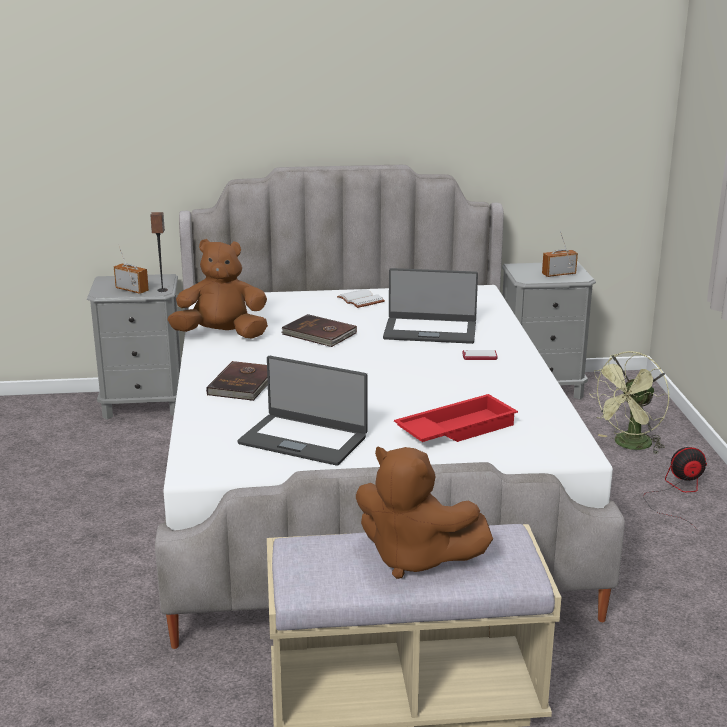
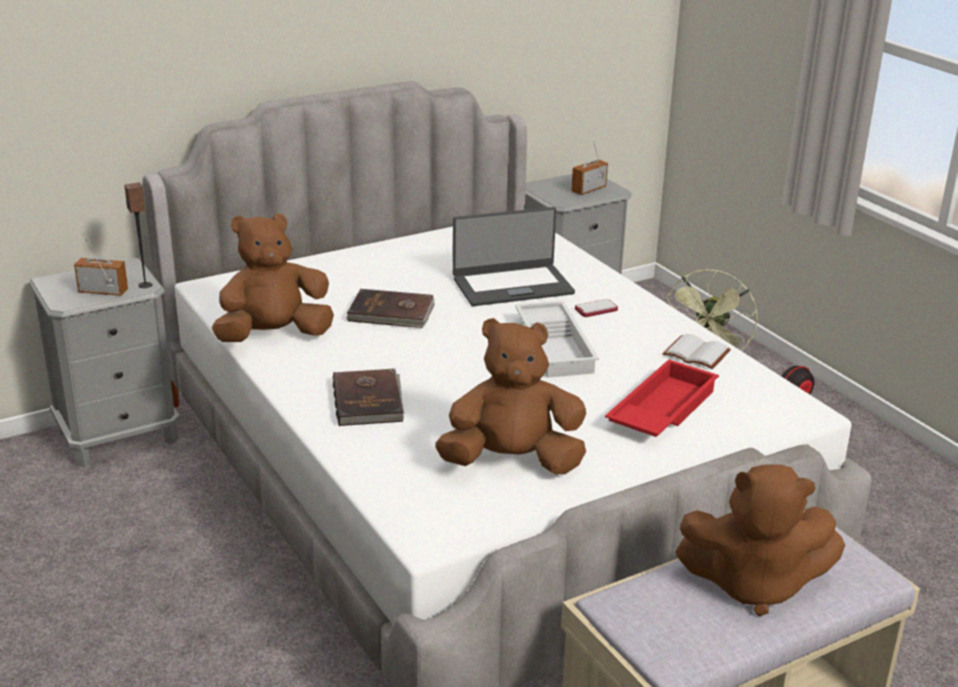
camera: 25 degrees left, 5 degrees up
laptop [238,356,368,466] -> brown plush toy [435,318,586,475]
white book [337,289,385,308] -> white book moved to [662,334,731,369]
none -> white tray [515,301,599,378]

